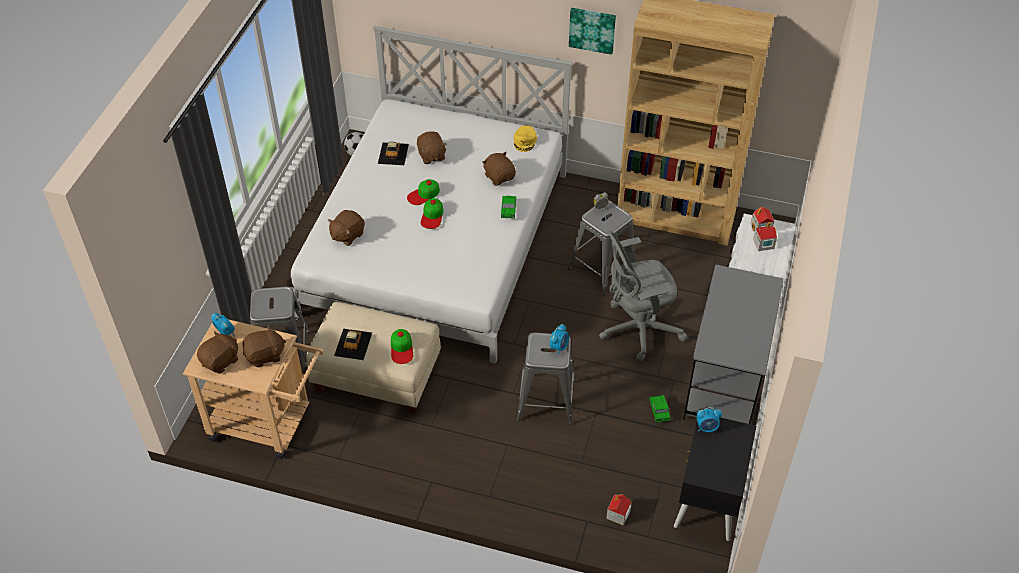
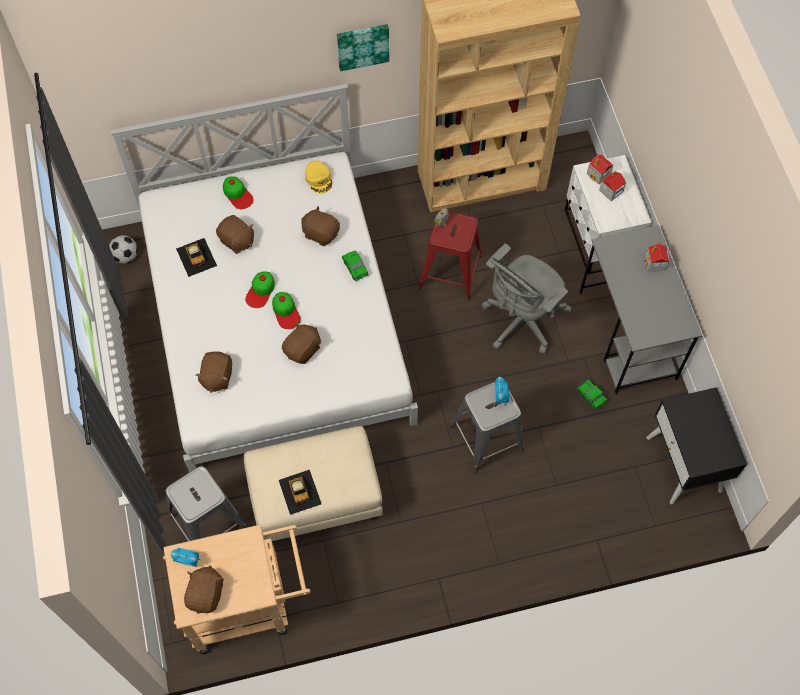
camera: 30 degrees left, 15 degrees up
brown plush toy [243,325,286,367] -> brown plush toy moved to [282,322,321,364]
cap [391,329,413,364] -> cap moved to [223,176,254,209]
grey stool [568,200,636,296] -> red stool [419,210,482,300]
toy house [606,494,631,525] -> toy house moved to [645,243,669,272]
alarm clock [697,407,722,432] -> none

